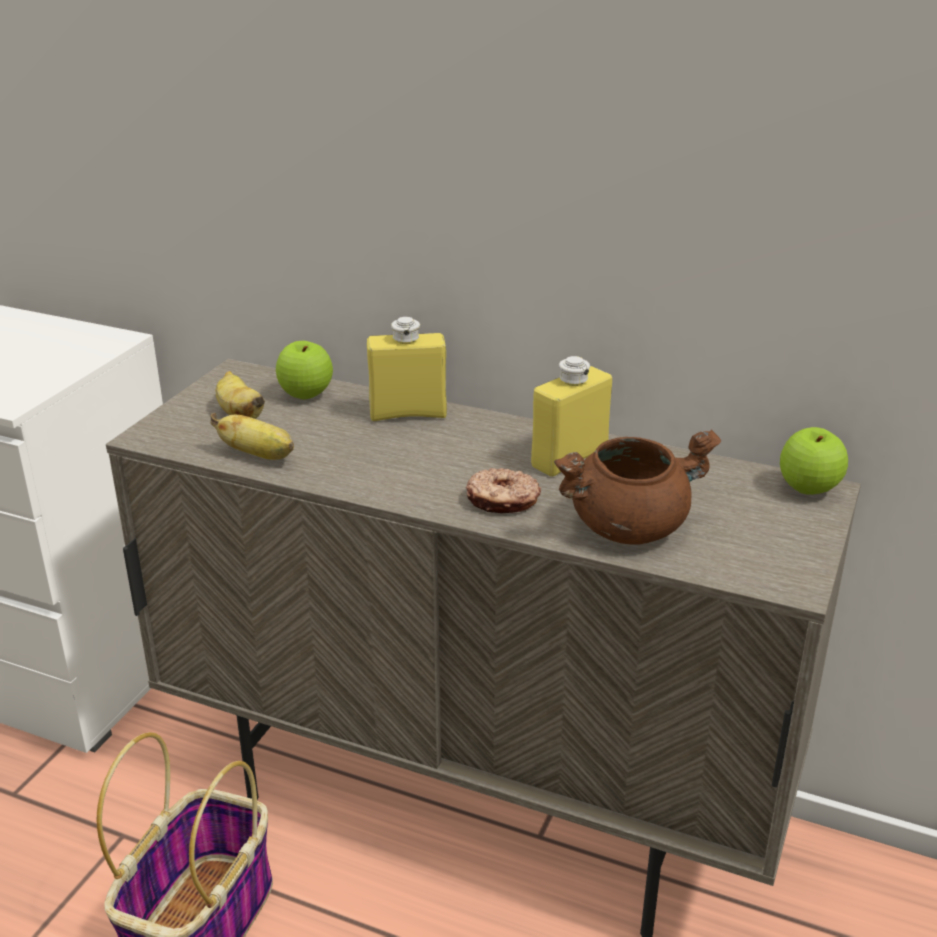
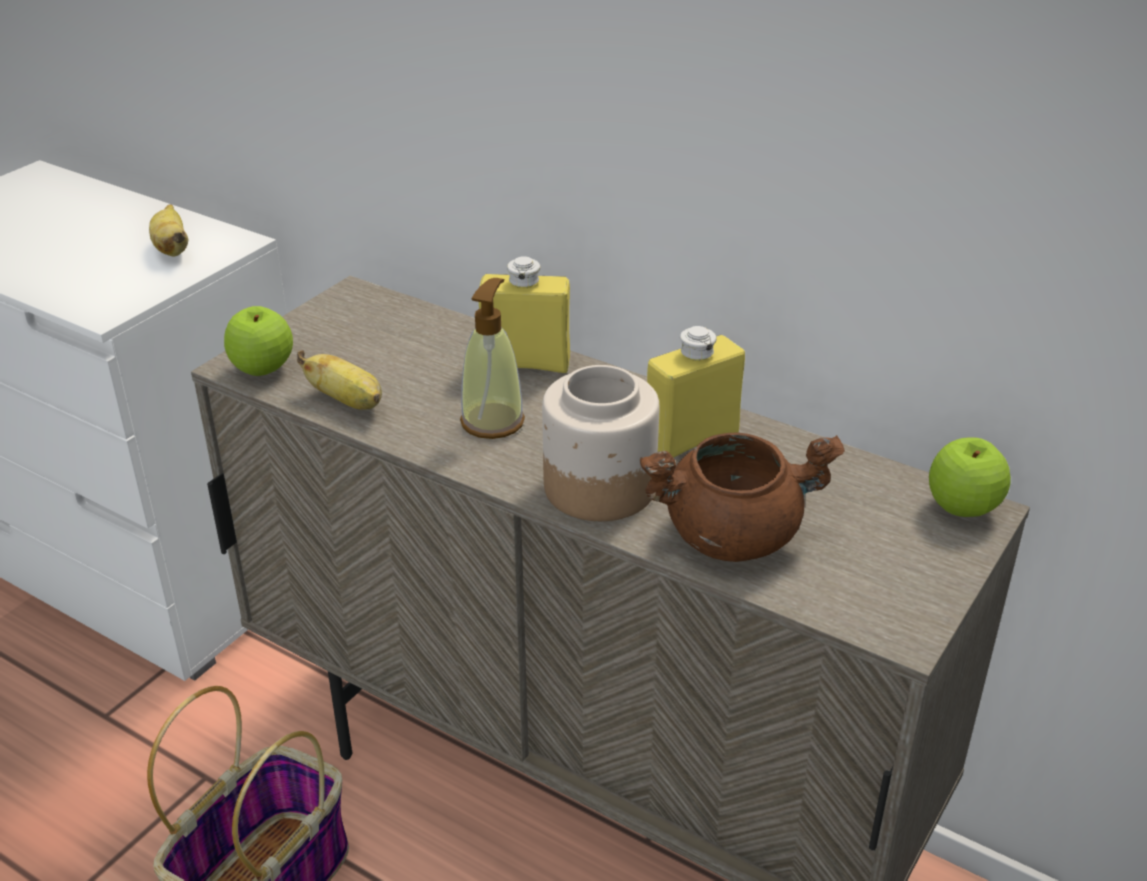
camera: 10 degrees right, 5 degrees up
banana [216,371,265,419] -> banana moved to [149,204,188,257]
apple [276,341,333,399] -> apple moved to [224,306,293,376]
donut [466,468,541,513] -> jar [542,365,659,521]
none -> soap dispenser [460,278,525,439]

